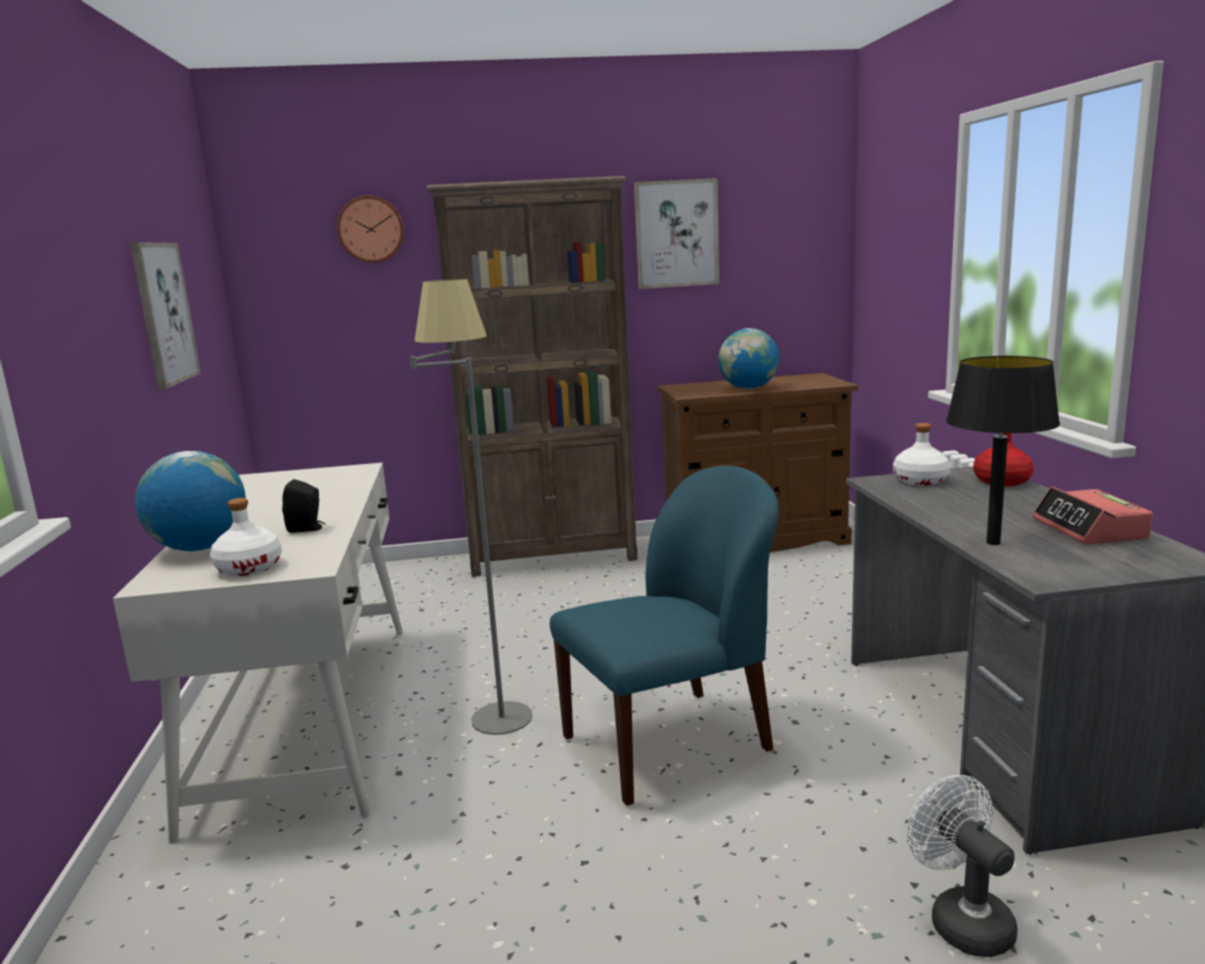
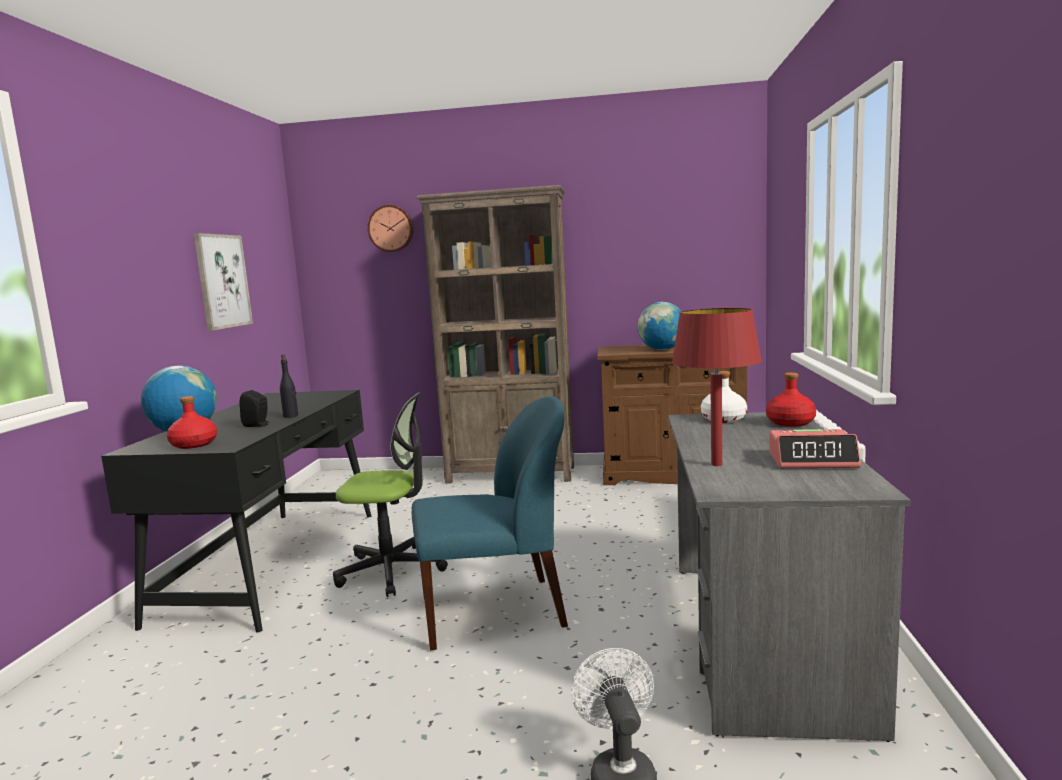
camera: 15 degrees right, 5 degrees down
white desk [113,463,403,844] -> black desk [101,390,371,632]
white bottle [210,498,282,576] -> red bottle [167,396,217,449]
grey floor lamp [410,279,533,735] -> office chair [333,392,448,597]
picture [634,178,719,289] -> none
black table lamp [946,356,1060,545] -> red table lamp [672,308,762,466]
alarm clock [1033,487,1153,545] -> alarm clock turned 90 degrees counterclockwise [769,429,861,468]
none -> black bottle [280,354,298,418]

